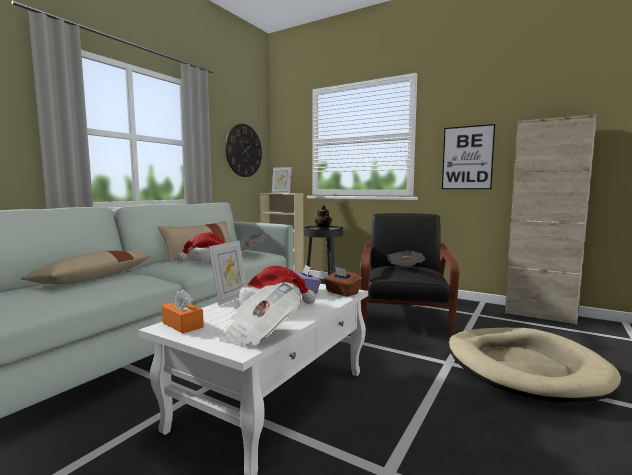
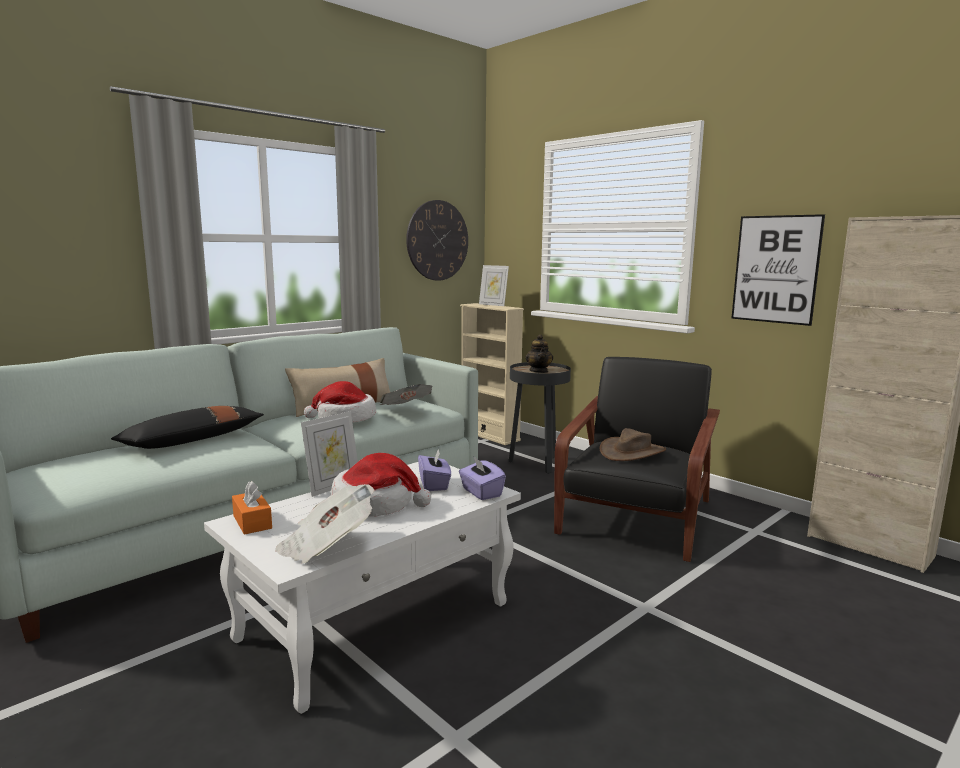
camera: 15 degrees right, 5 degrees up
beige pillow [21,251,152,284] -> black pillow [111,406,264,449]
brown tissue box [324,267,362,297] -> purple tissue box [459,456,506,500]
newspaper [387,251,426,266] -> brown hat [599,428,666,461]
beige dog bed [449,328,621,403] -> none

